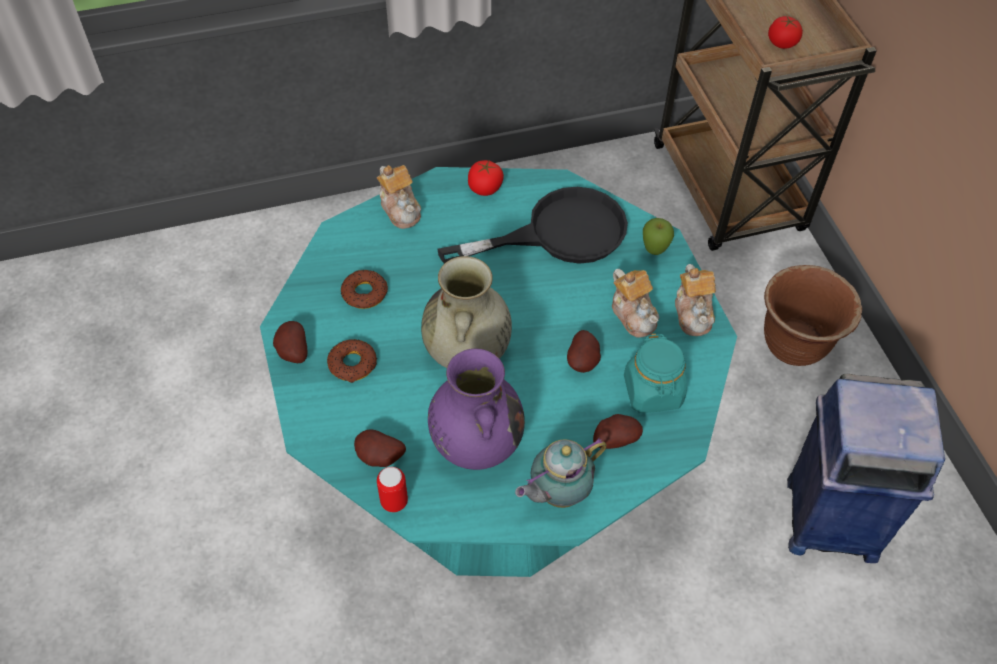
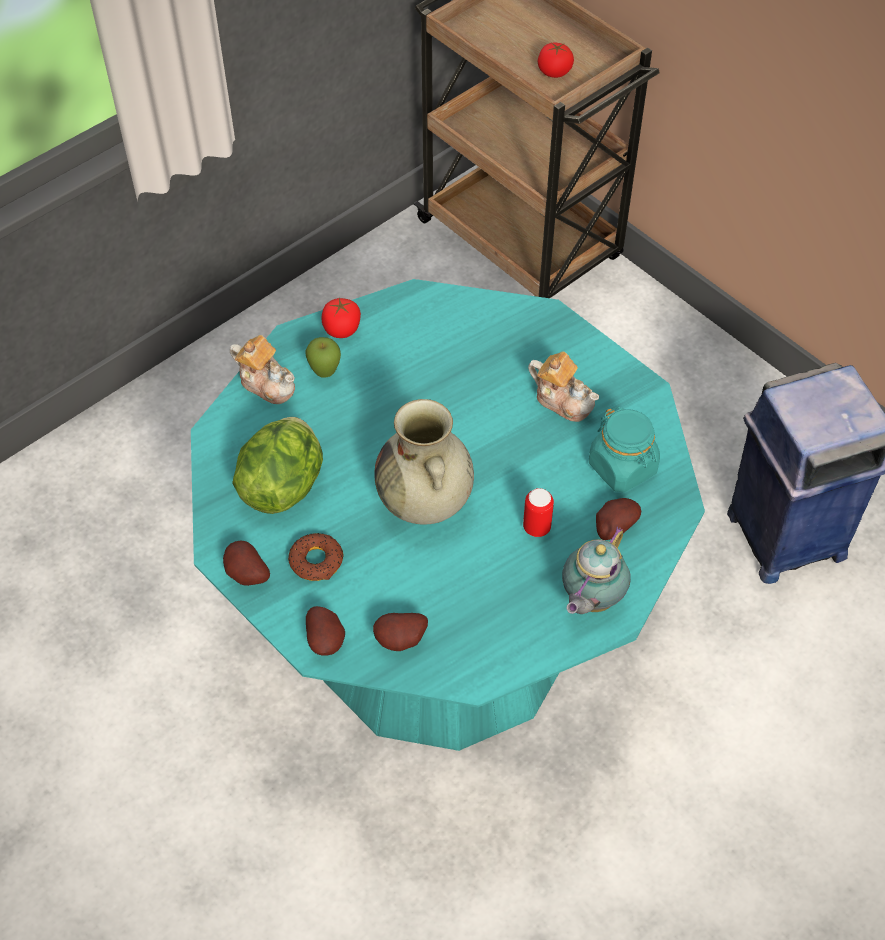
camera: 25 degrees left, 0 degrees up
donut [341,270,388,309] -> lettuce [232,417,323,514]
can [377,467,408,512] -> can moved to [523,488,554,537]
purple vase [428,348,525,470] -> none
black frying pan [438,187,628,264] -> none
potato [567,330,601,373] -> potato moved to [306,606,345,655]
apple [643,218,674,255] -> apple moved to [306,337,341,378]
teapot [675,264,716,336] -> none
brown planter [764,265,862,366] -> none

